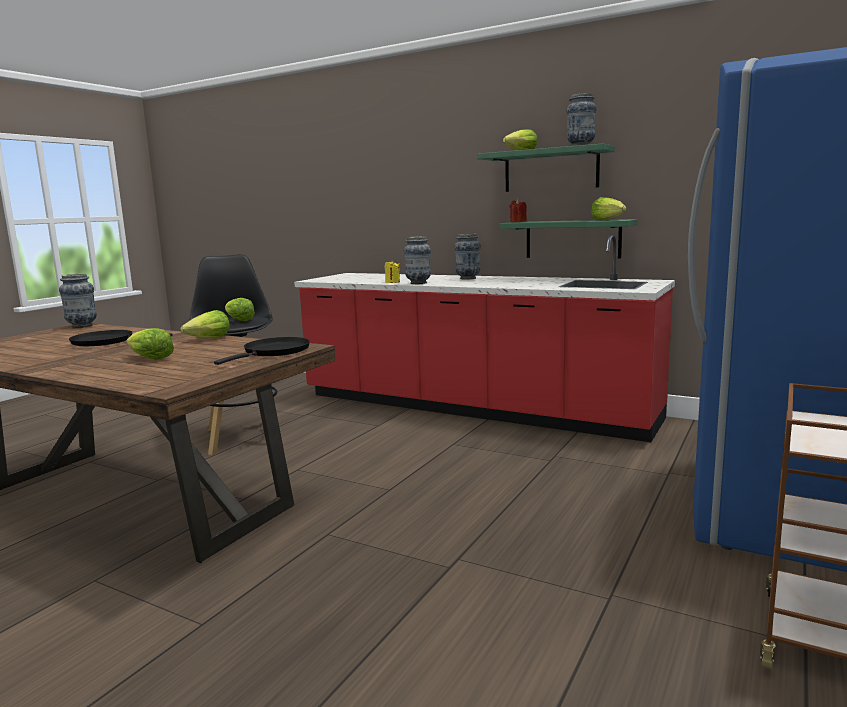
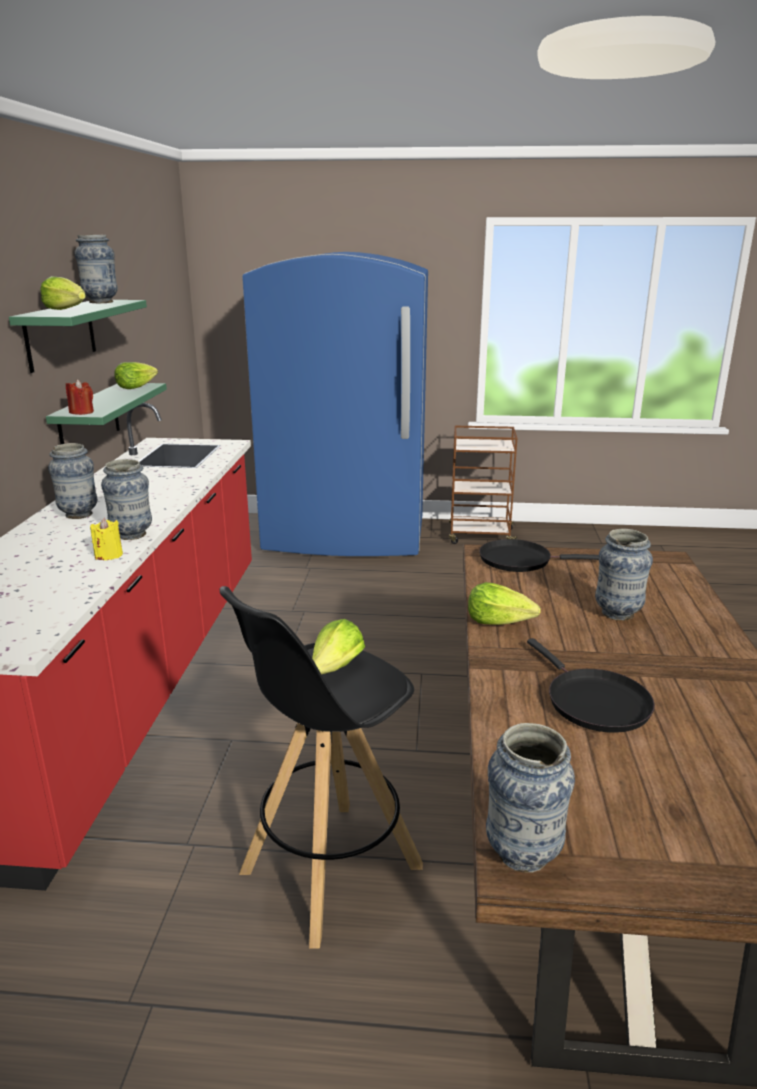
camera: 115 degrees left, 10 degrees up
lettuce [127,328,174,360] -> vase [595,529,653,621]

